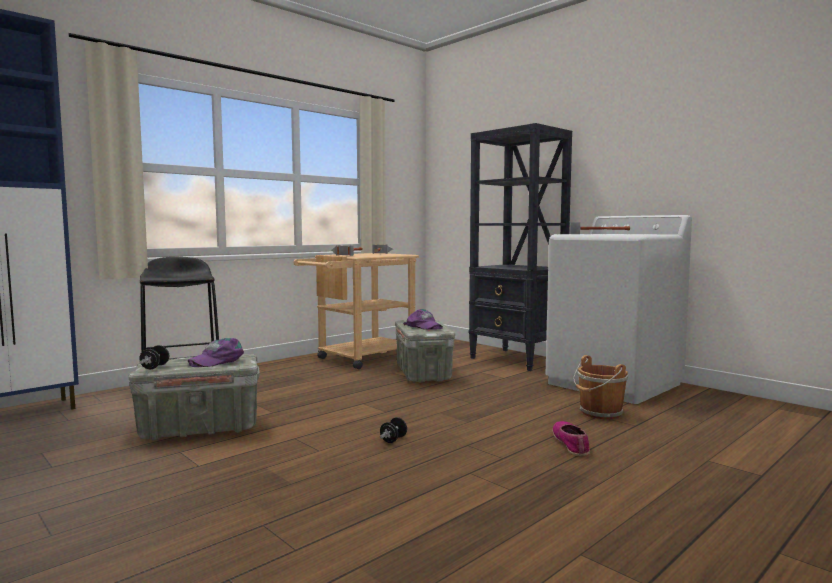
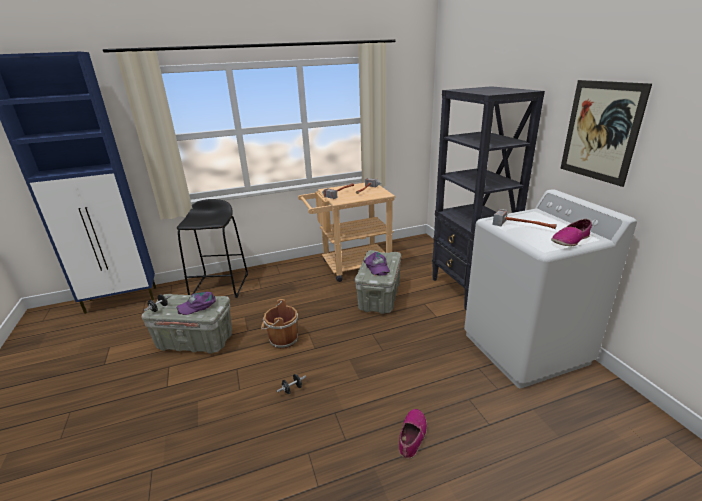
camera: 25 degrees right, 20 degrees up
brown bucket [573,355,628,419] -> brown bucket moved to [261,299,298,349]
none -> shoe [551,219,592,246]
none -> picture [560,80,652,187]

